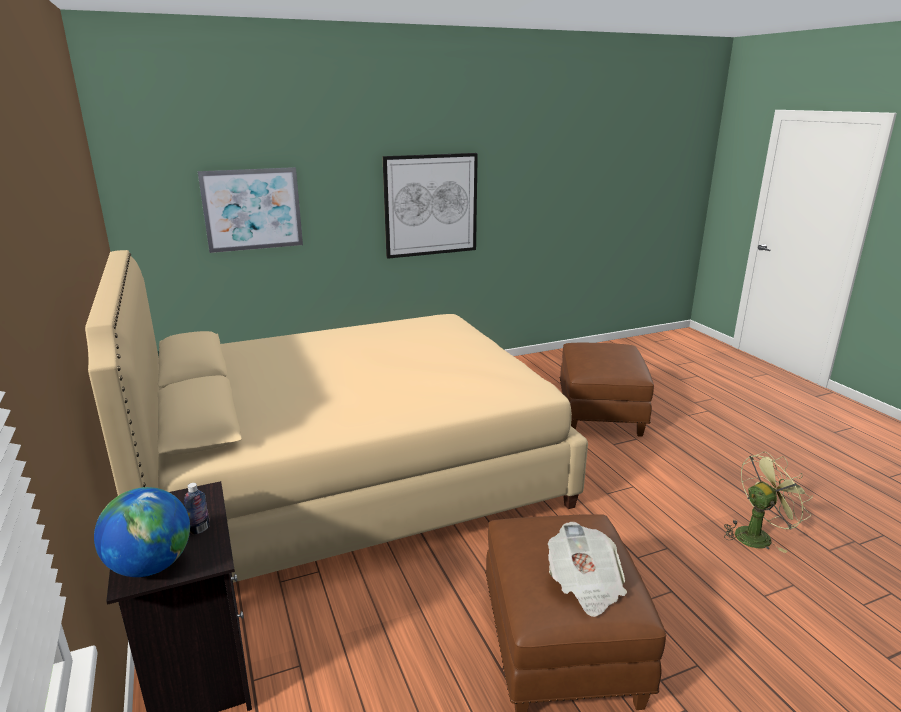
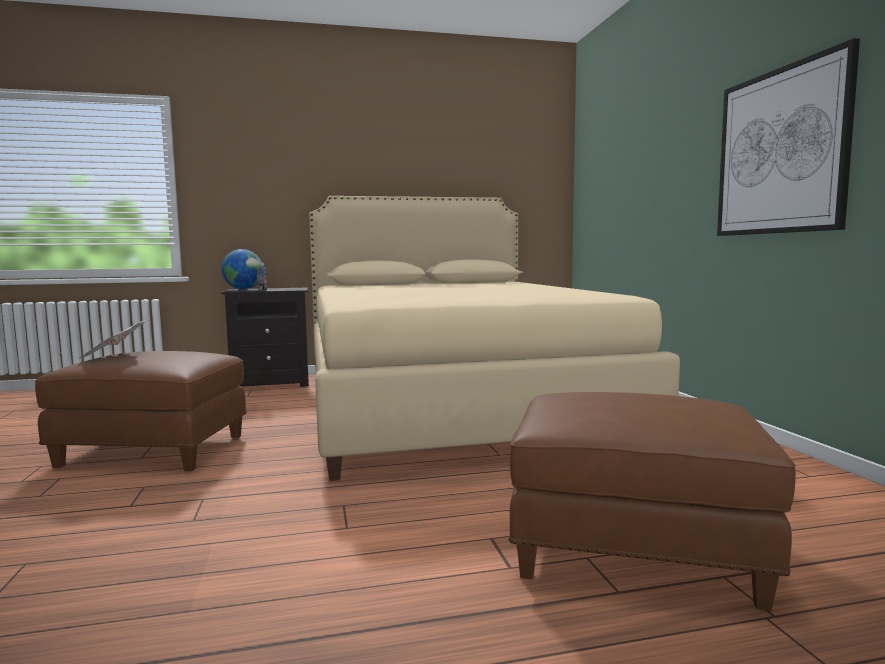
camera: 100 degrees right, 15 degrees down
picture [198,167,303,253] -> none
green fan [724,451,813,553] -> none

